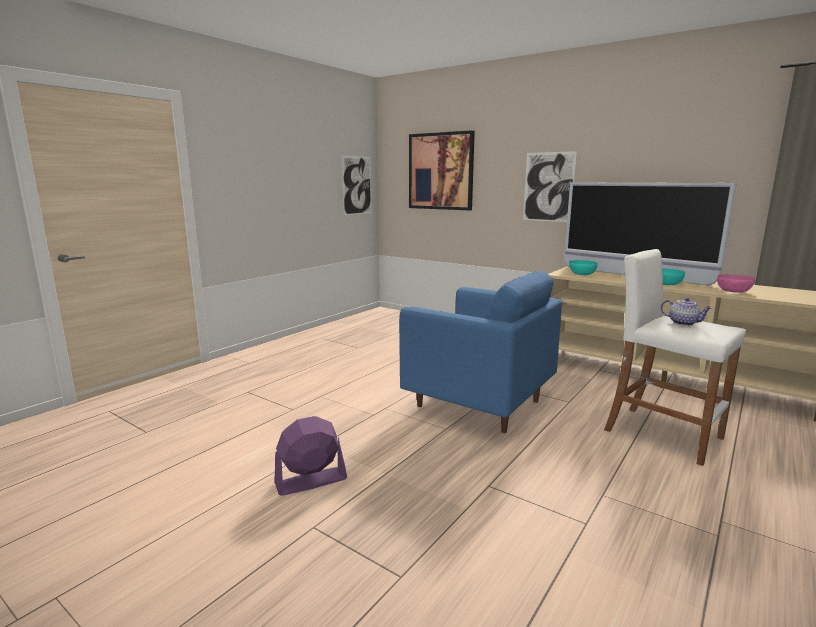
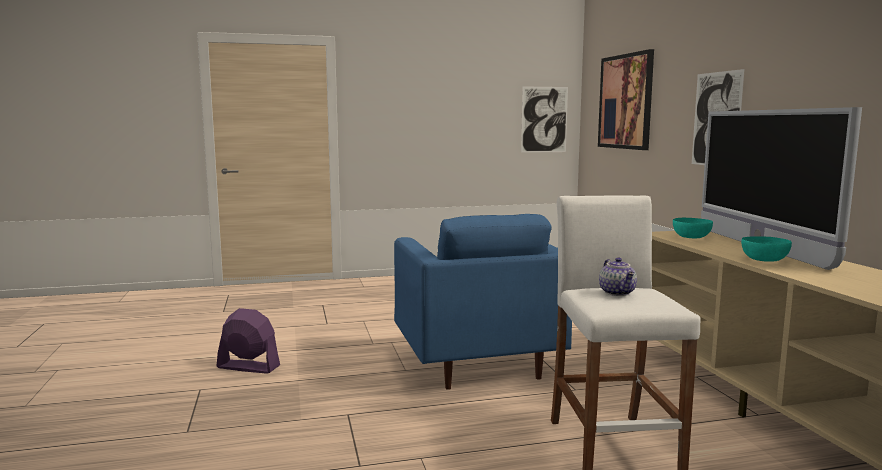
camera: 40 degrees right, 5 degrees down
pink bowl [717,274,755,293] -> none

